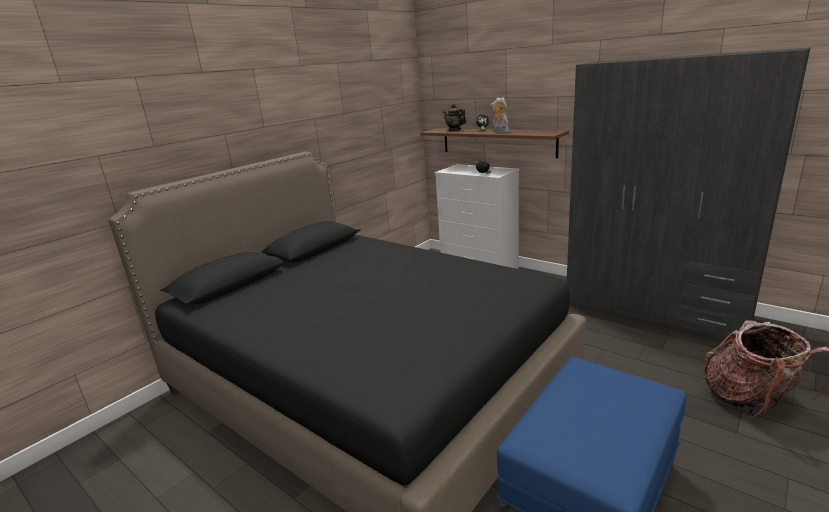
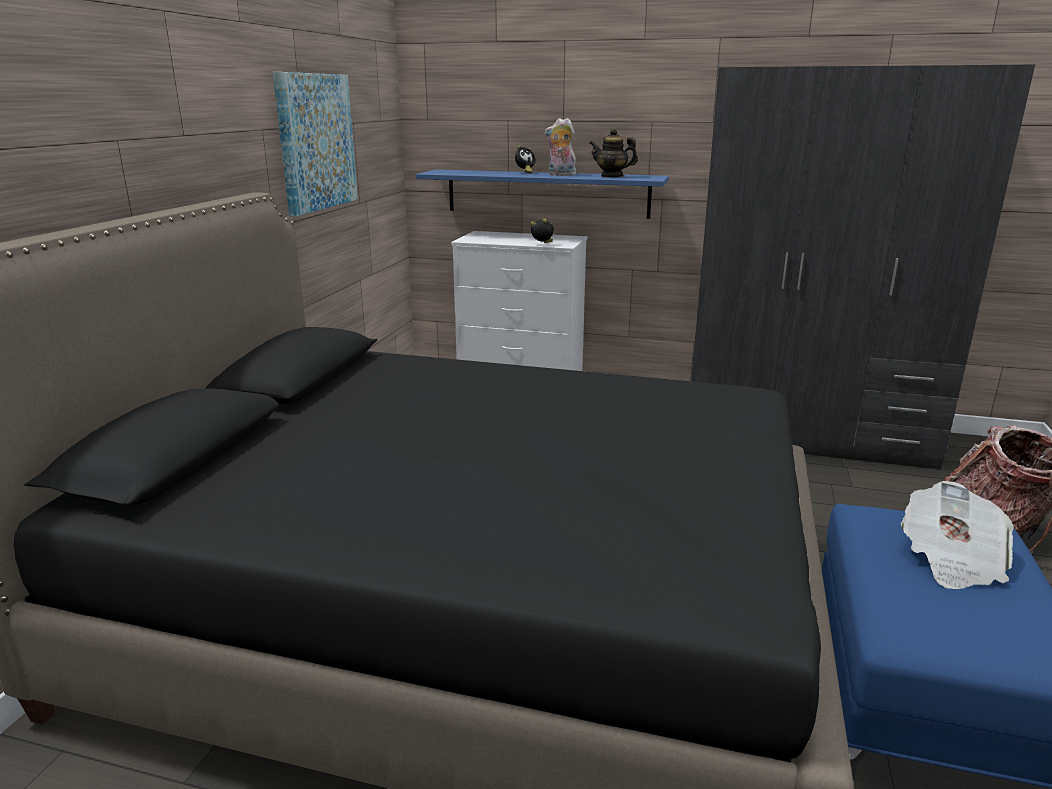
camera: 25 degrees left, 0 degrees up
brown shelf [420,128,569,158] -> blue shelf [416,169,669,219]
teapot [443,104,466,131] -> teapot moved to [589,128,638,178]
none -> picture [273,72,358,216]
none -> newspaper [901,481,1014,589]

